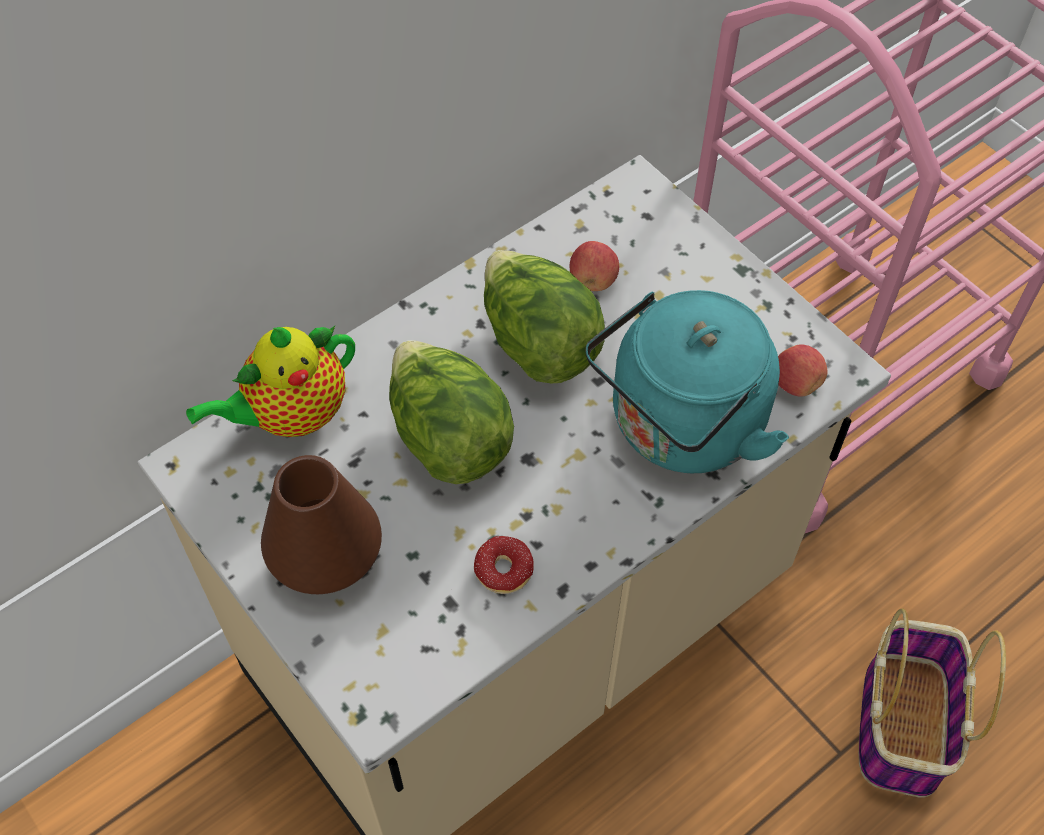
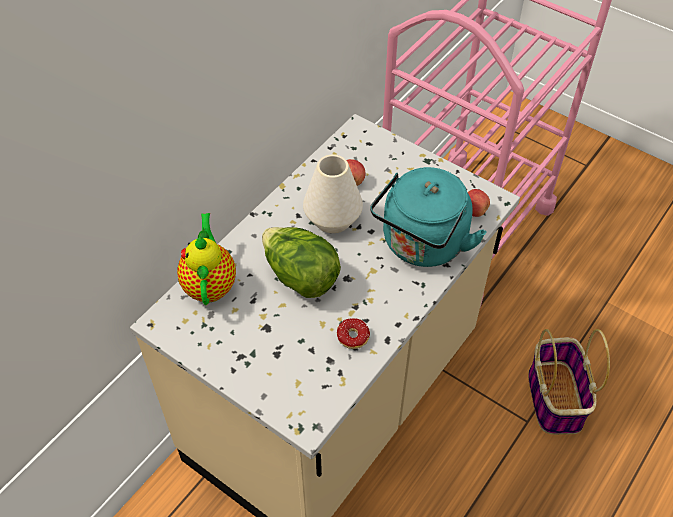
camera: 15 degrees left, 5 degrees down
teapot [186,326,355,437] -> teapot turned 135 degrees clockwise [177,213,236,305]
brown vase [261,455,382,594] -> none
lettuce [484,250,605,383] -> white vase [303,154,363,233]

